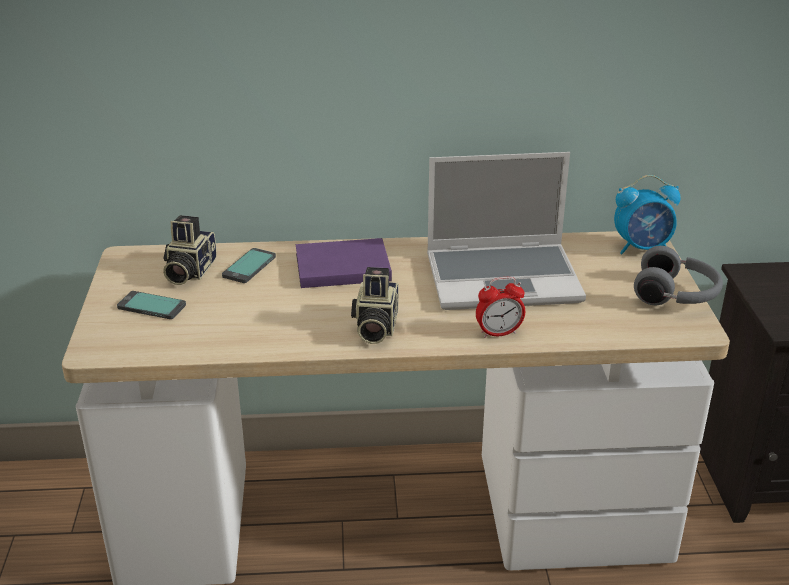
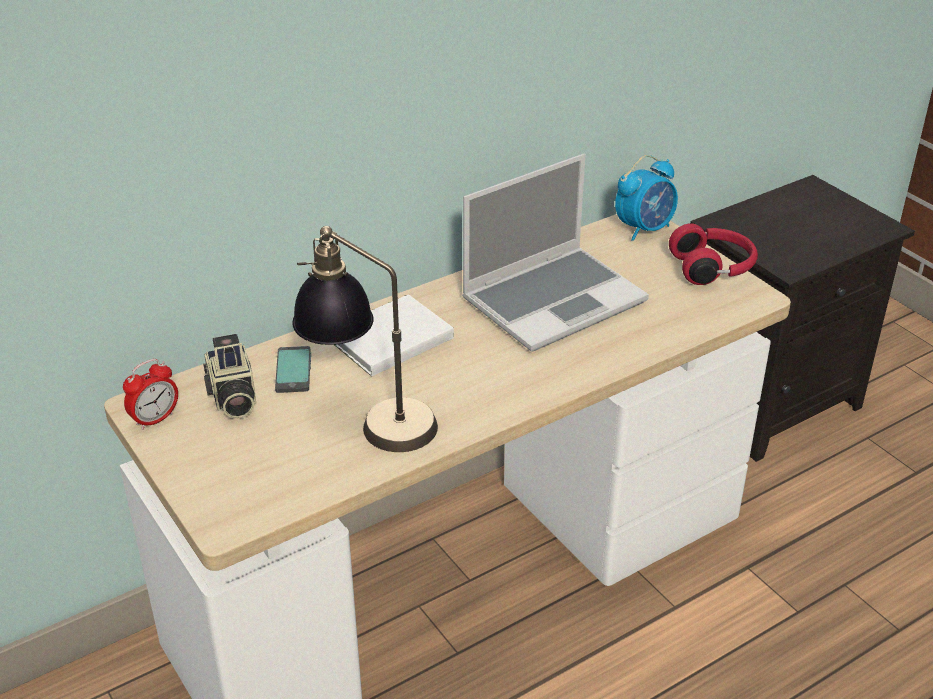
camera: 30 degrees left, 5 degrees up
phone [117,291,186,319] -> none
purple book [296,238,392,288] -> white book [335,294,454,376]
camera [351,267,398,344] -> none
alarm clock [476,277,525,338] -> alarm clock moved to [123,359,178,430]
grey headphones [634,246,723,305] -> red headphones [669,224,758,285]
none -> table lamp [292,226,438,452]

